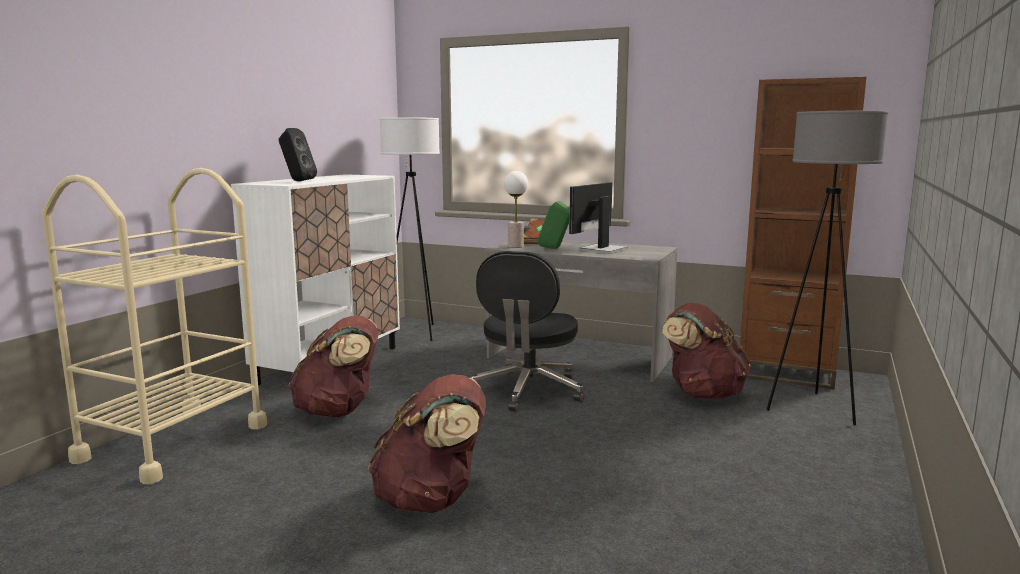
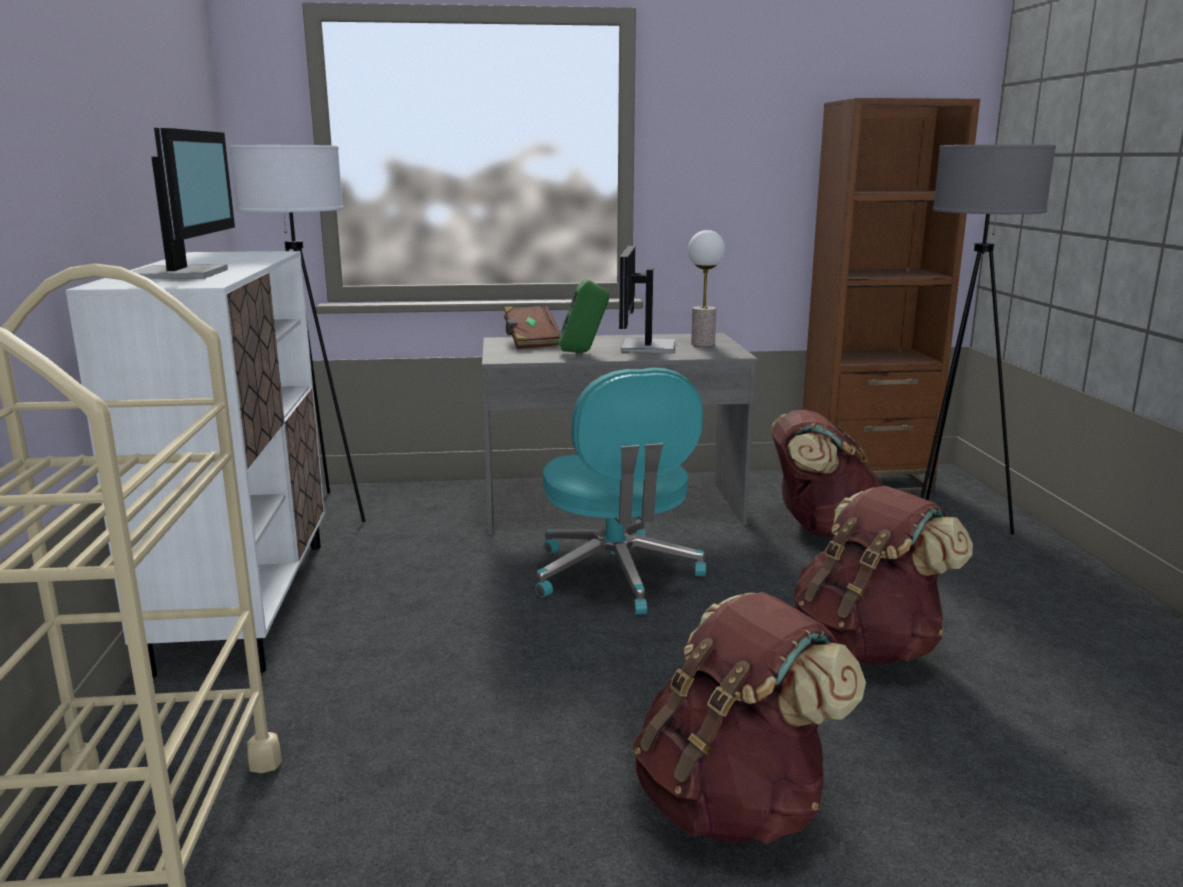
camera: 30 degrees left, 5 degrees up
black speaker [279,128,317,181] -> monitor [133,128,235,279]
brown backpack [288,316,379,417] -> brown backpack moved to [795,486,973,665]
black office chair [471,251,584,412] -> turquoise office chair [535,368,706,615]
table lamp [504,171,528,248] -> table lamp moved to [688,230,725,347]

